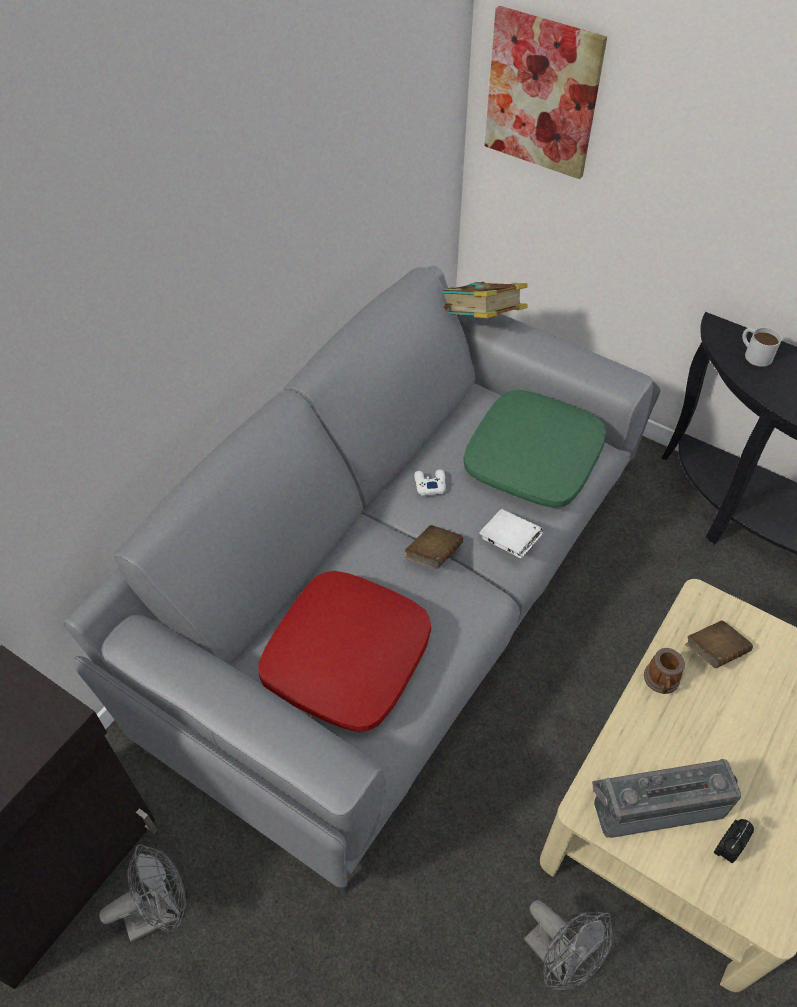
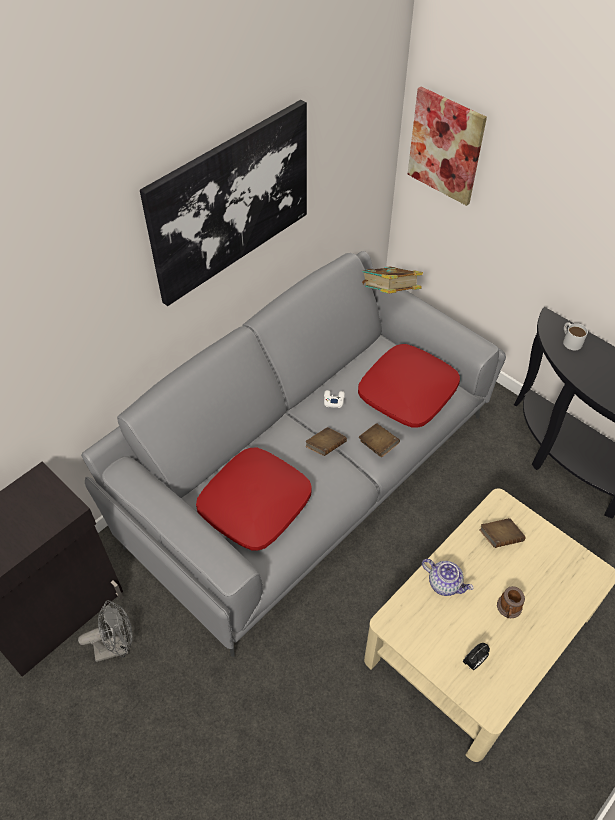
camera: 10 degrees right, 0 degrees up
green pillow [463,390,606,508] -> red pillow [358,344,460,428]
white book [479,509,544,558] -> brown book [359,423,400,457]
grey fan [524,900,613,990] -> none
radio [592,759,741,838] -> none
mug [644,648,685,694] -> mug moved to [497,586,525,618]
none -> picture [140,100,307,306]
none -> teapot [422,559,474,596]

